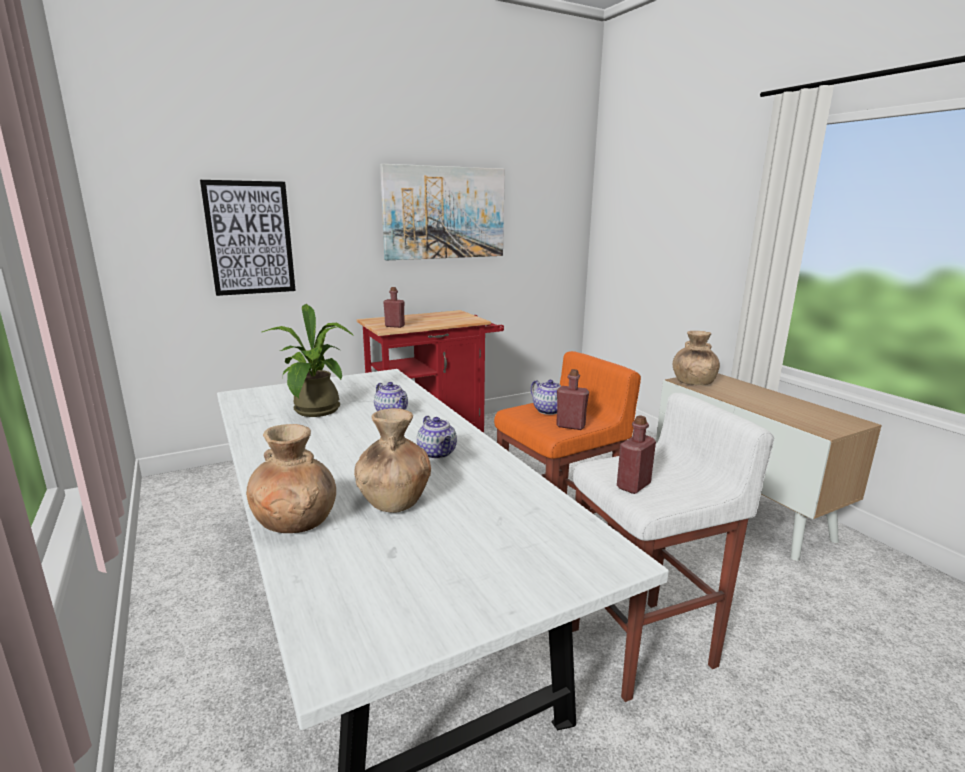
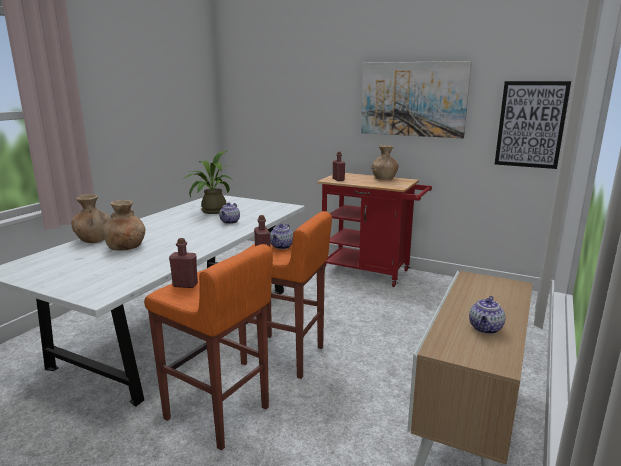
camera: 55 degrees right, 0 degrees up
picture [200,180,296,296] -> picture moved to [495,81,571,169]
teapot [417,416,457,459] -> teapot moved to [469,296,505,334]
white stool [572,393,774,702] -> orange stool [144,244,273,450]
brown vase [672,331,720,385] -> brown vase moved to [371,145,399,180]

